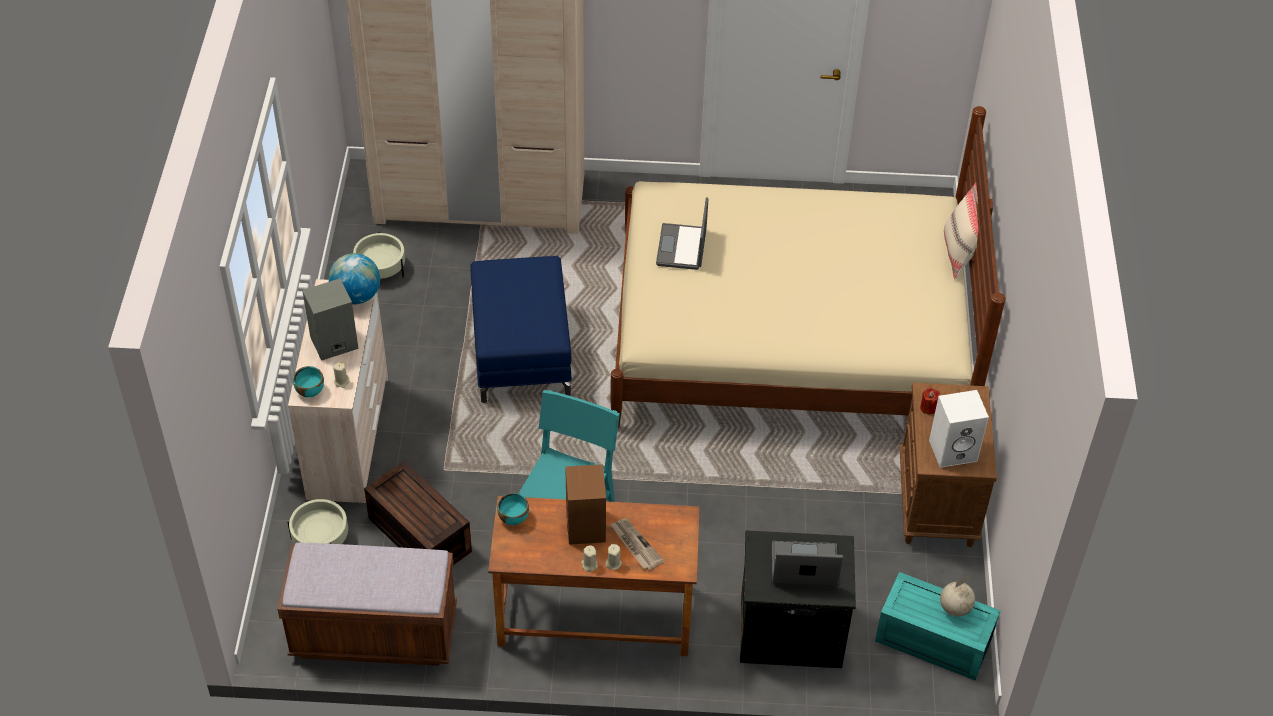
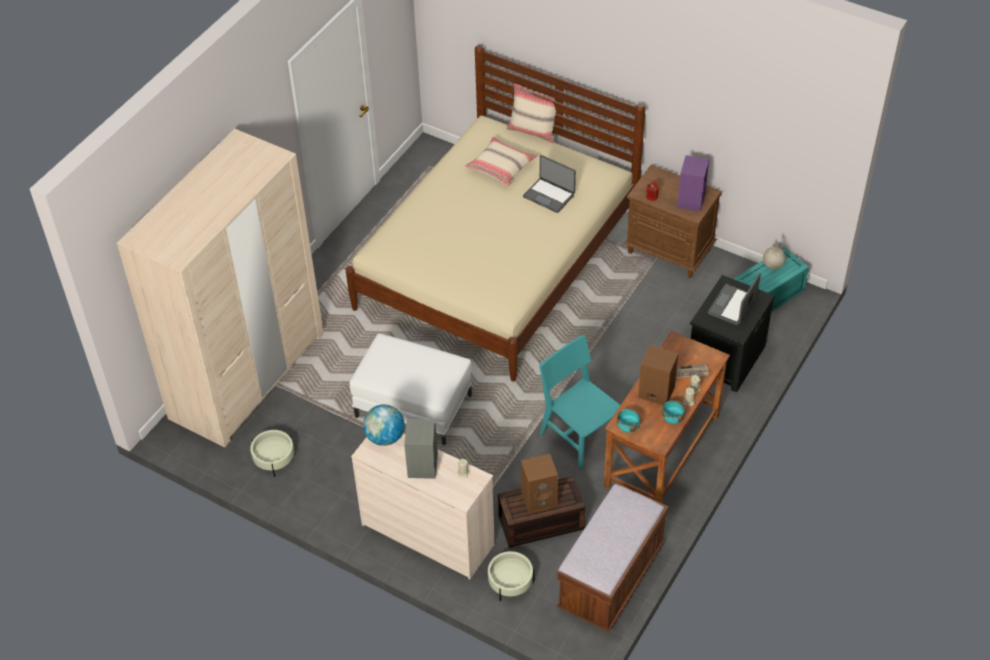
camera: 60 degrees left, 0 degrees up
turquoise bowl [293,366,324,397] -> turquoise bowl moved to [662,400,685,424]
blue ottoman [470,256,572,403] -> white ottoman [349,333,472,445]
laptop [656,197,708,270] -> laptop moved to [523,155,576,213]
white speaker [929,390,989,468] -> purple speaker [677,155,709,212]
none -> beige pillow [465,137,537,186]
none -> brown speaker [521,454,558,513]

